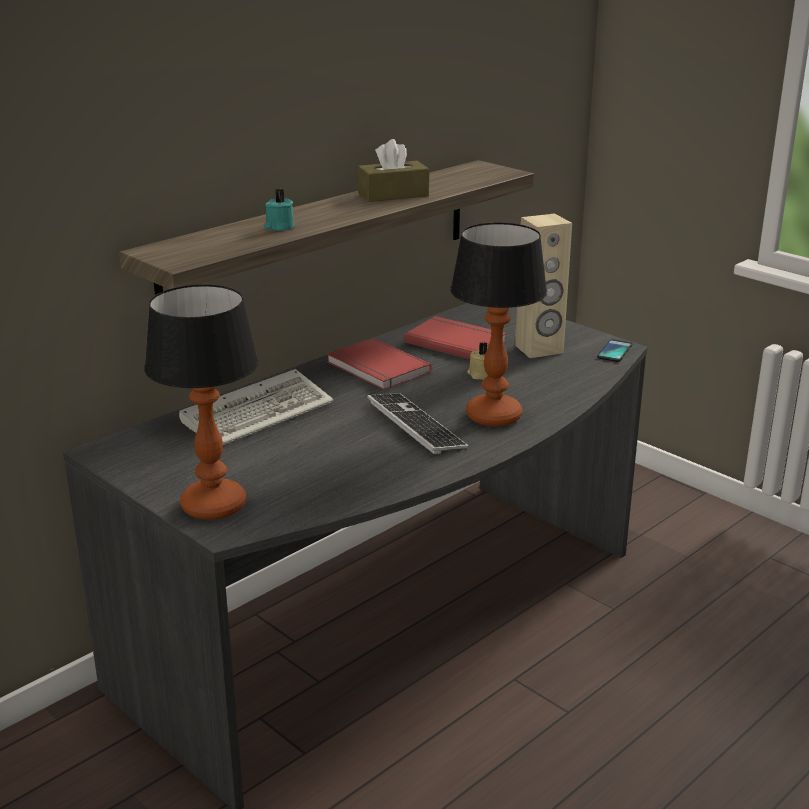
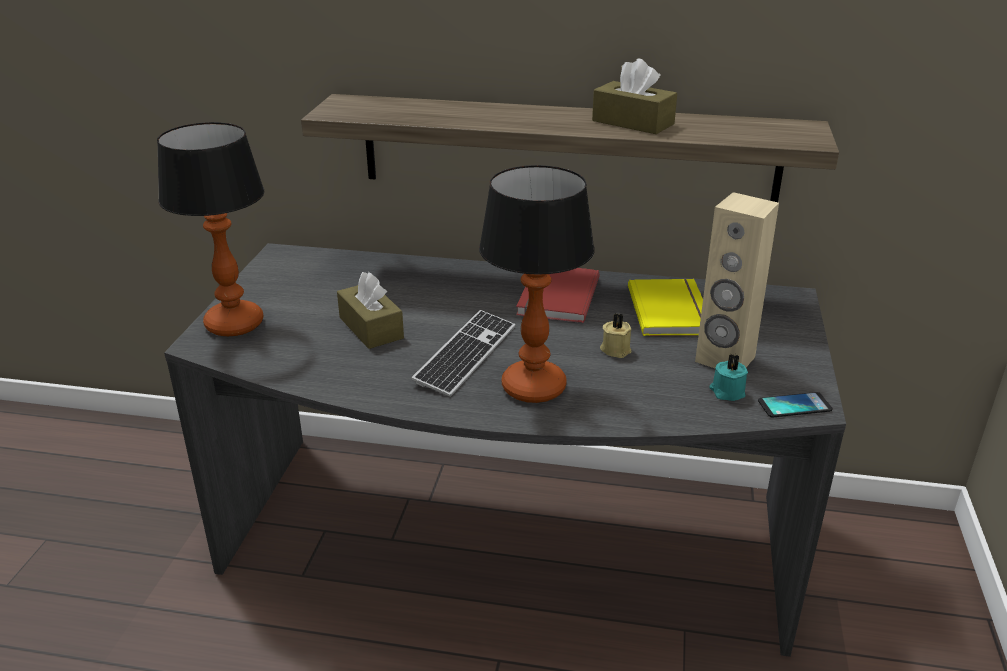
camera: 55 degrees right, 5 degrees up
keyboard [179,369,334,445] -> none
turquoise candle [264,189,295,231] -> turquoise candle moved to [709,354,748,401]
red book [404,316,506,359] -> yellow book [628,278,703,336]
none -> brown tissue box [337,272,404,349]

